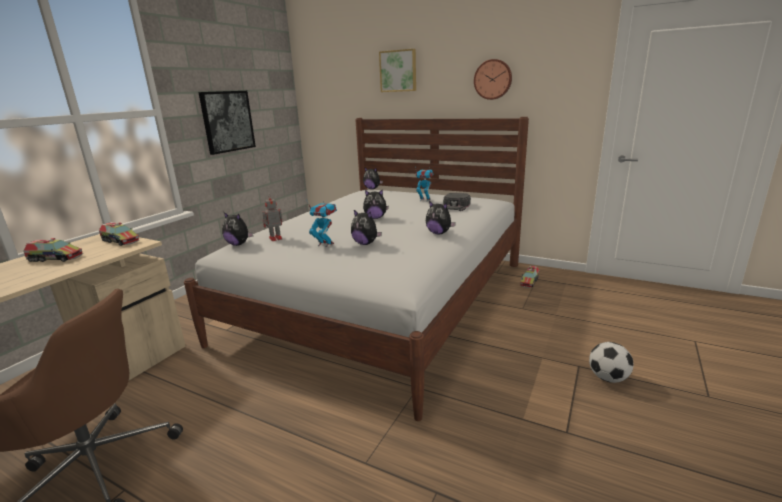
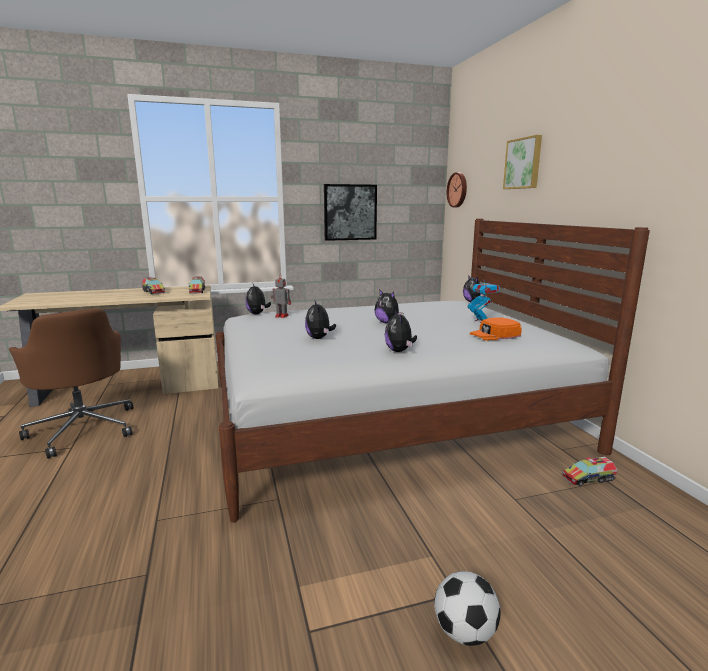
camera: 45 degrees right, 5 degrees down
toy robot [306,200,337,247] -> none
black cap [443,193,471,211] -> orange cap [470,317,522,341]
wall clock [474,59,512,100] -> wall clock moved to [447,172,467,207]

